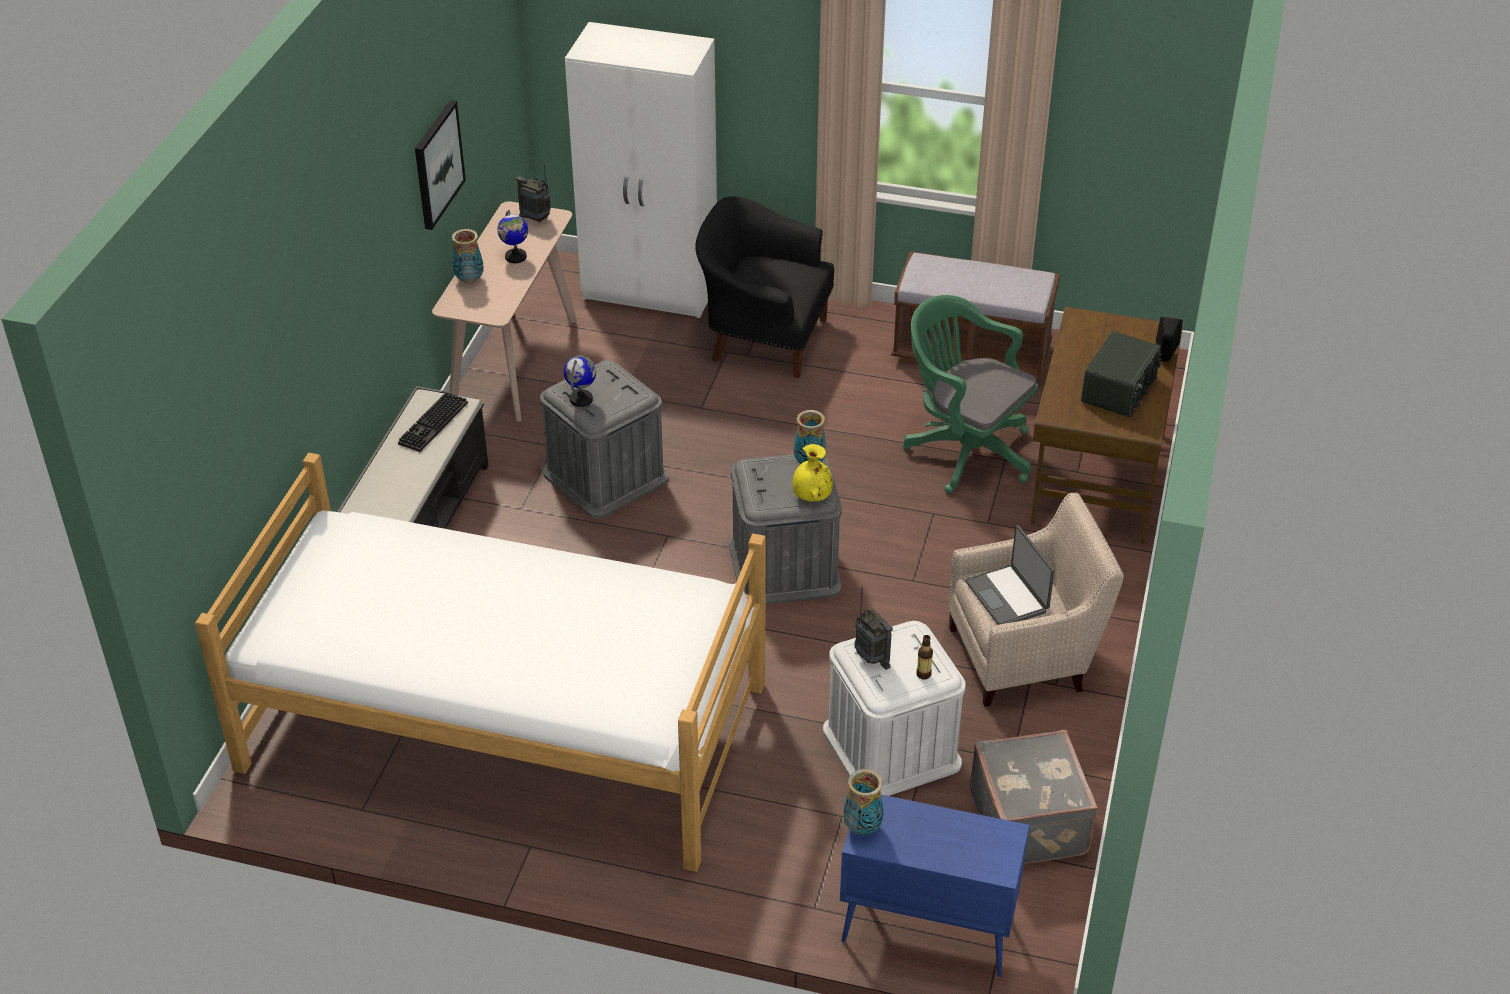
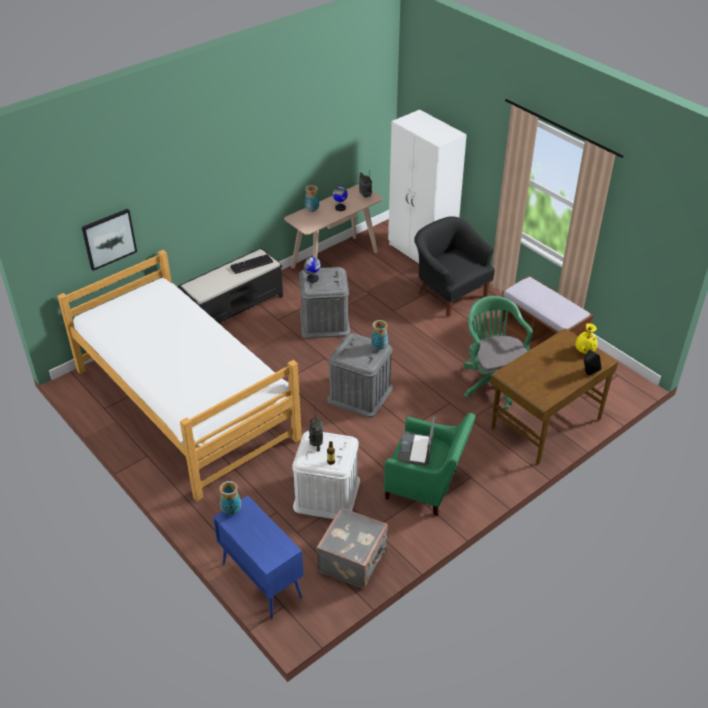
camera: 35 degrees right, 0 degrees up
picture [415,100,466,230] -> picture moved to [82,209,137,271]
yellow vase [793,444,833,502] -> yellow vase moved to [575,323,597,354]
beige armchair [948,493,1124,707] -> green armchair [384,413,475,516]
radio [1081,331,1162,417] -> none

